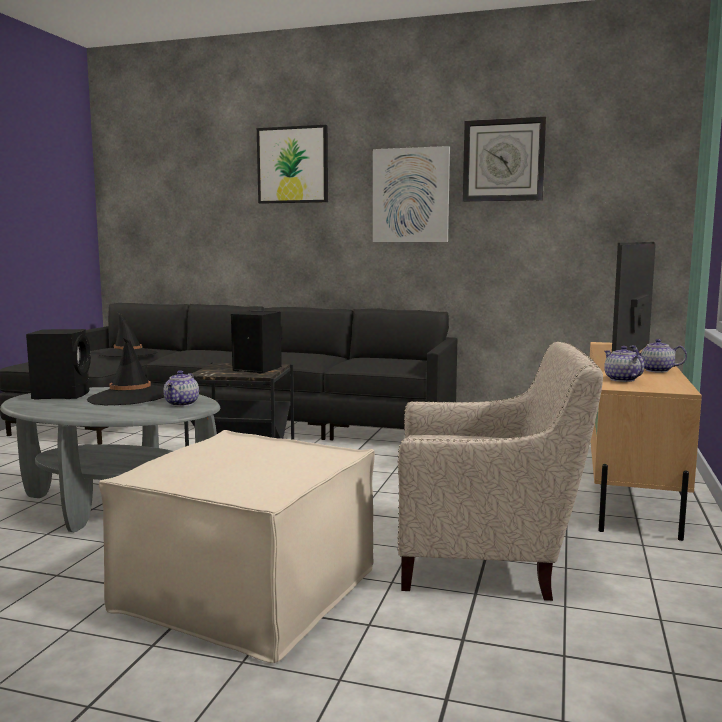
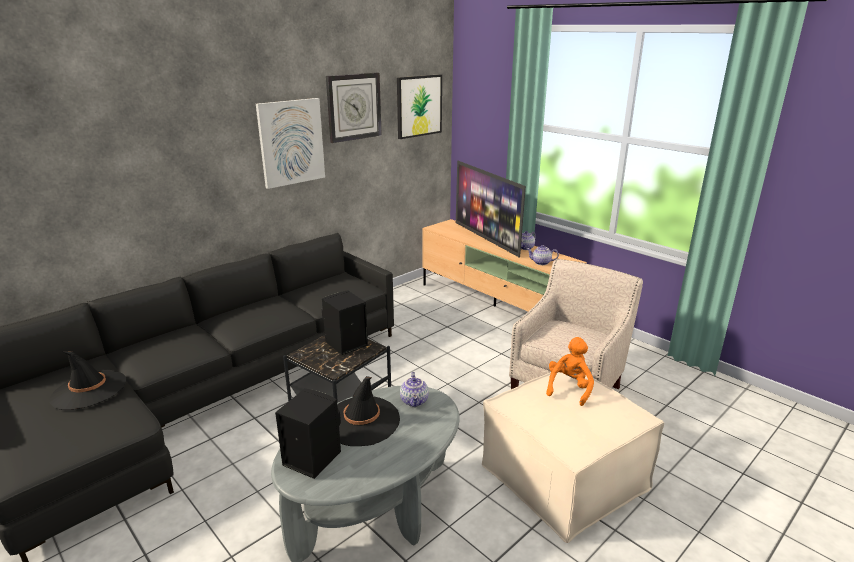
camera: 60 degrees left, 15 degrees up
teapot [164,370,199,407] -> teapot turned 45 degrees clockwise [400,372,429,407]
picture [257,125,328,204] -> picture moved to [397,74,442,139]
none -> orange plush toy [546,337,594,406]

